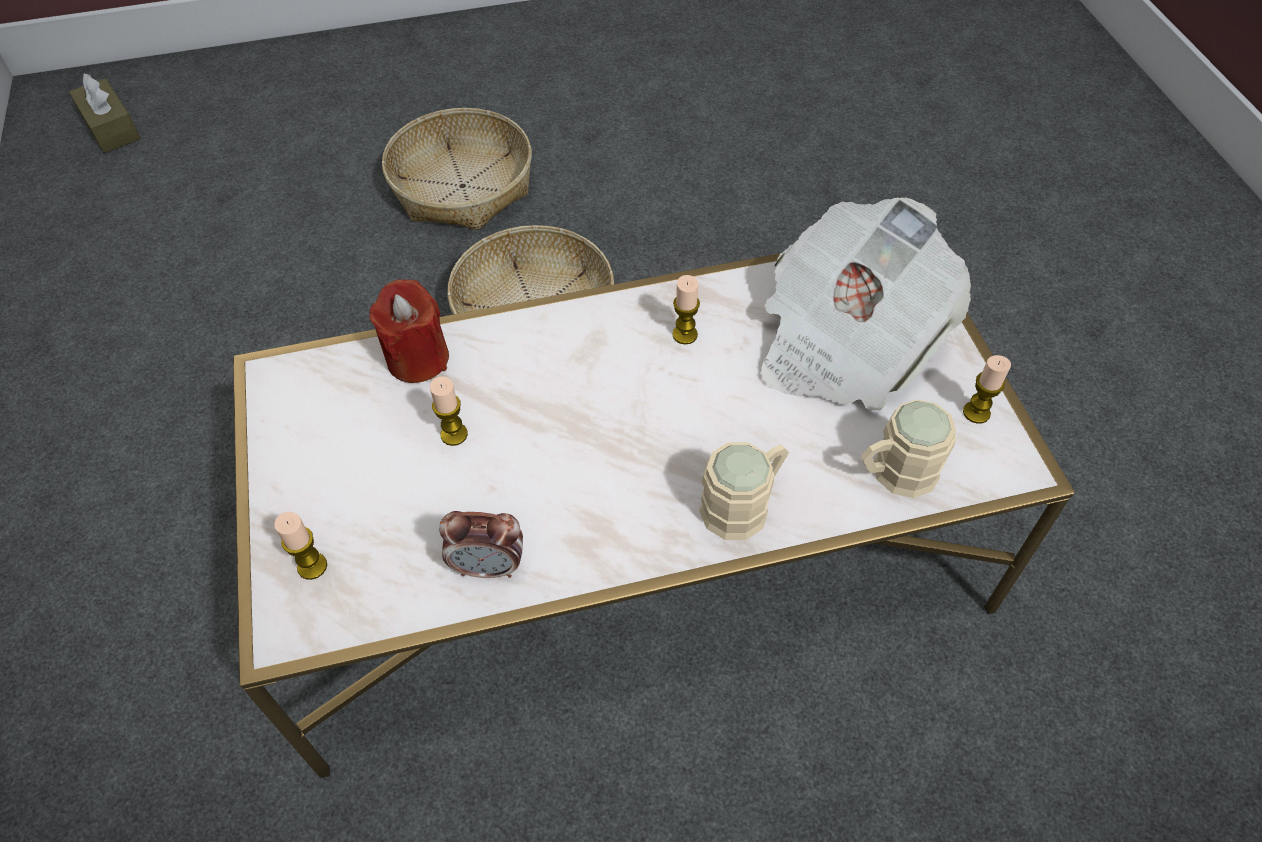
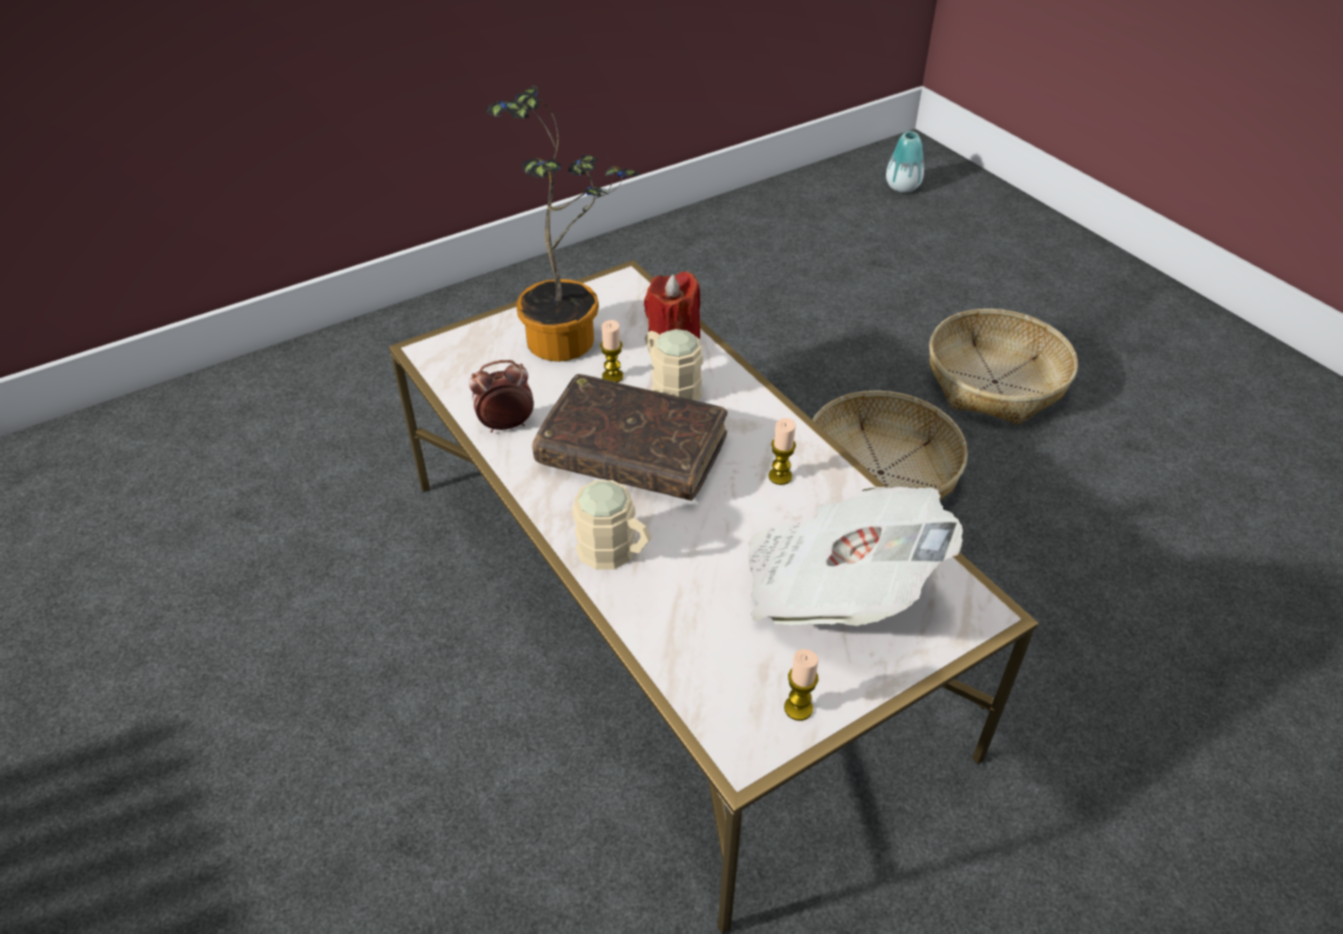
camera: 70 degrees right, 10 degrees down
brown tissue box [69,73,141,153] -> vase [886,131,924,192]
candle [274,512,327,580] -> none
alarm clock [439,511,523,578] -> alarm clock turned 90 degrees clockwise [469,360,534,433]
beige mug [860,400,956,498] -> beige mug moved to [645,329,703,401]
none -> potted plant [486,86,640,362]
none -> brown book [532,374,728,501]

